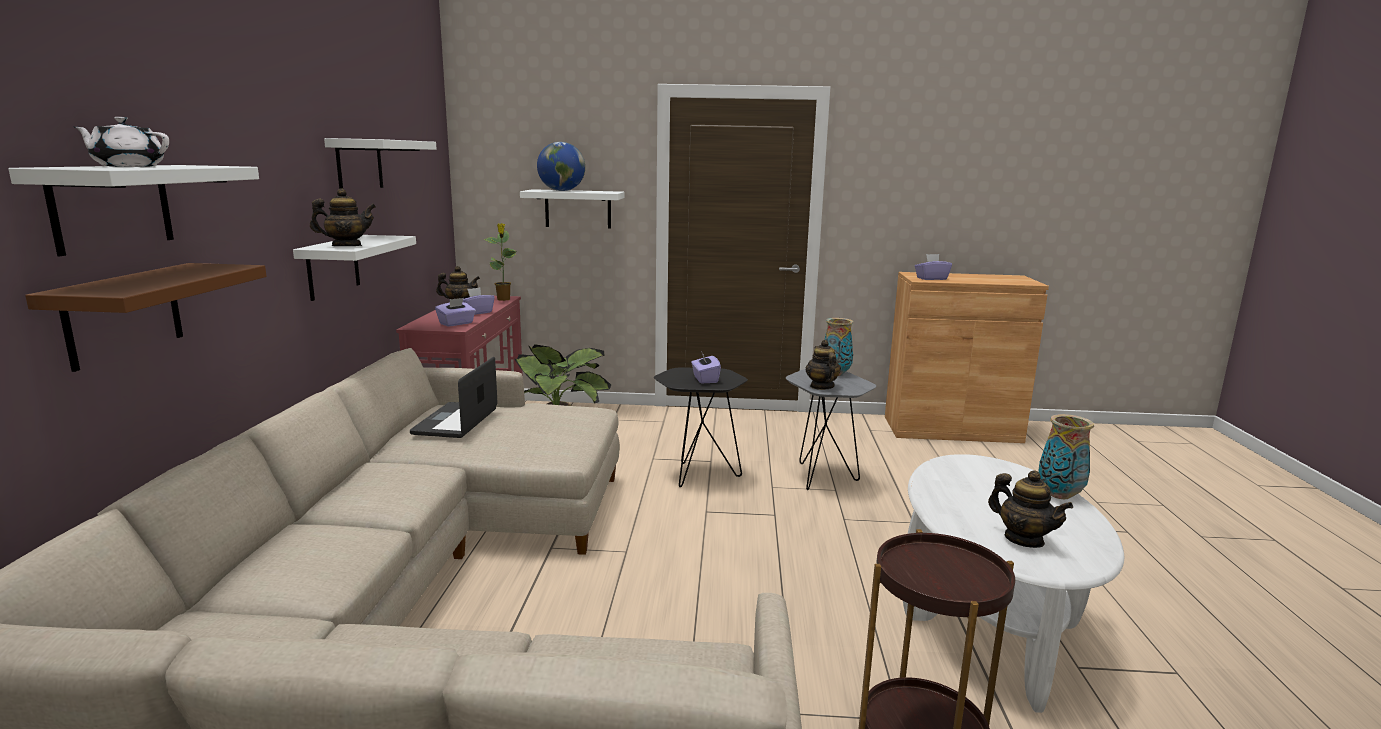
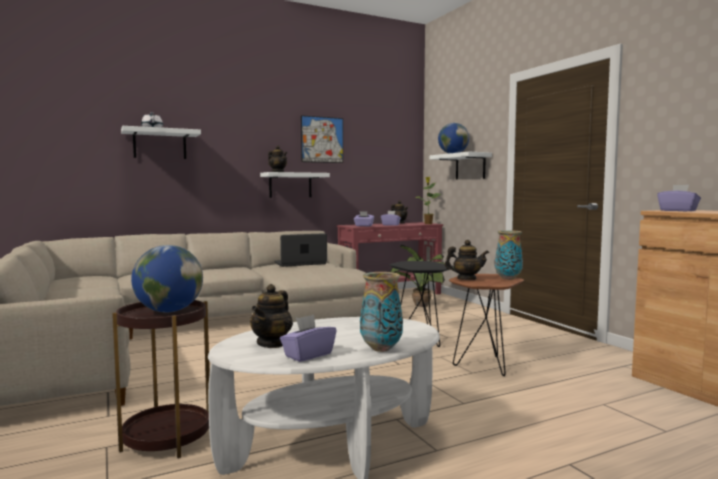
camera: 60 degrees right, 10 degrees down
brown shelf [25,263,267,372] -> none
white shelf [324,138,437,189] -> picture [301,115,343,163]
purple tissue box [691,351,721,384] -> purple tissue box moved to [280,315,337,362]
grey side table [786,369,876,490] -> brown side table [449,274,524,376]
teapot [806,340,841,390] -> teapot turned 45 degrees clockwise [445,240,489,280]
none -> globe [131,245,203,312]

